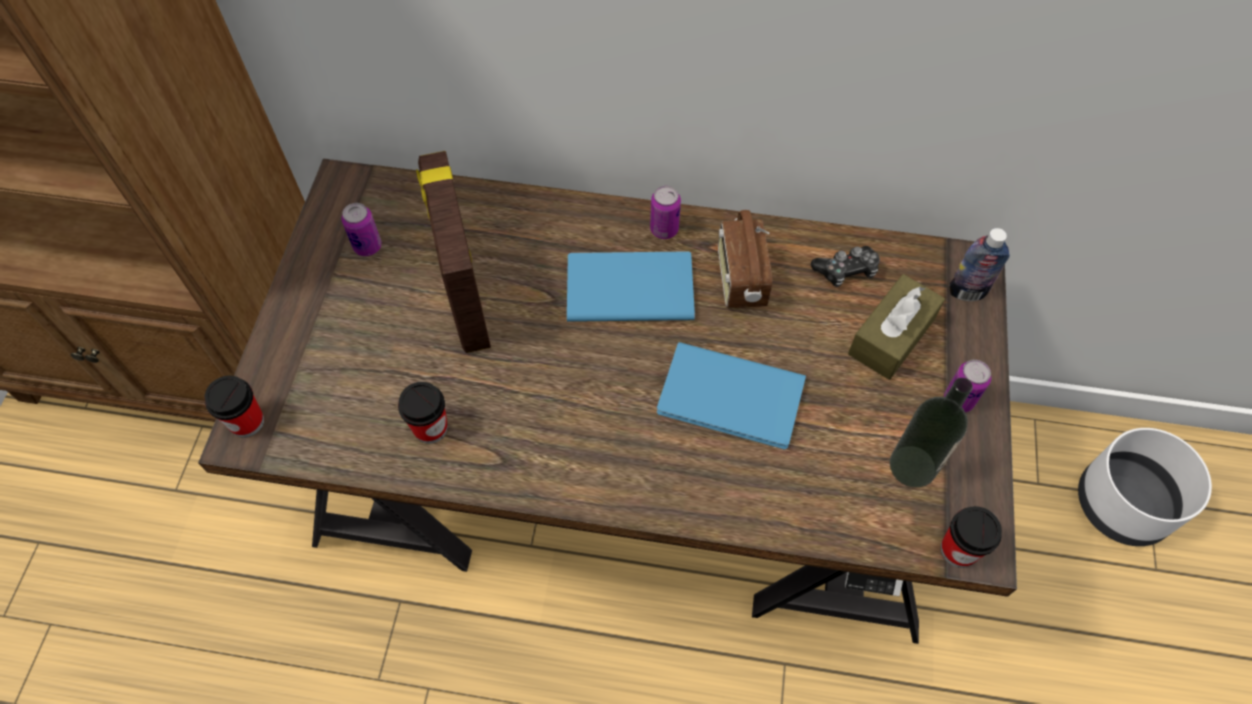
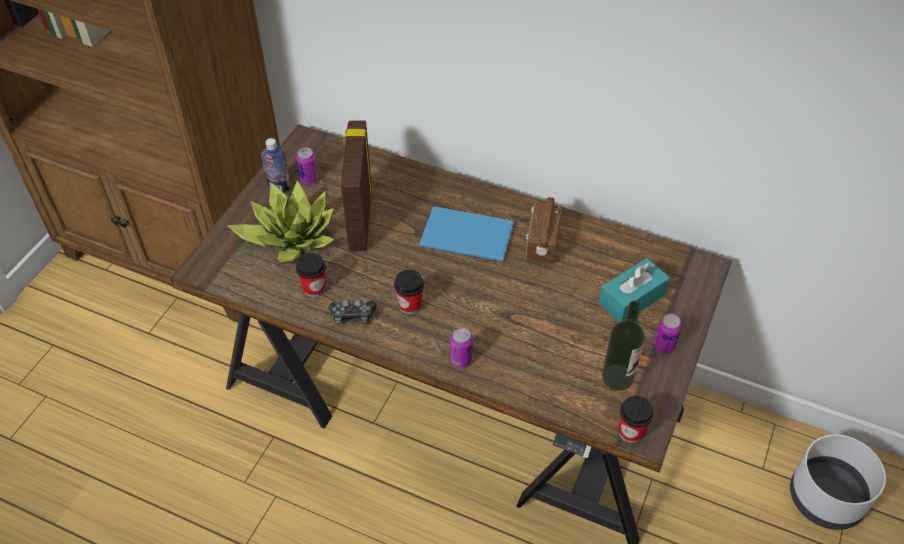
camera: 15 degrees right, 10 degrees down
cup [205,376,264,438] -> cup moved to [394,270,424,315]
can [650,186,681,239] -> can moved to [450,327,473,368]
blue book [657,342,806,450] -> none
game controller [811,246,880,287] -> game controller moved to [329,299,377,325]
brown tissue box [848,274,945,380] -> turquoise tissue box [598,258,670,322]
bottle [949,228,1010,301] -> bottle moved to [261,138,291,193]
none -> potted plant [227,180,334,263]

